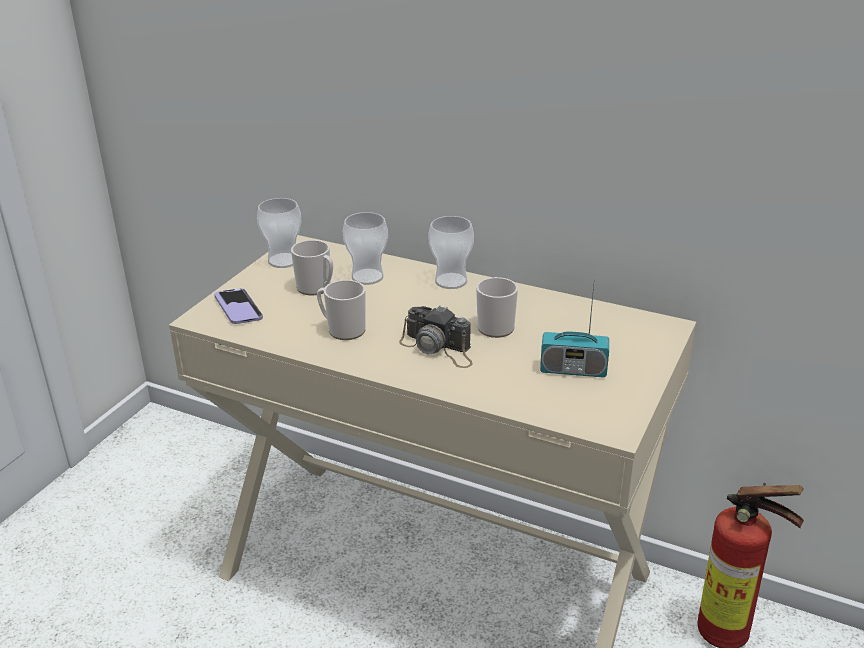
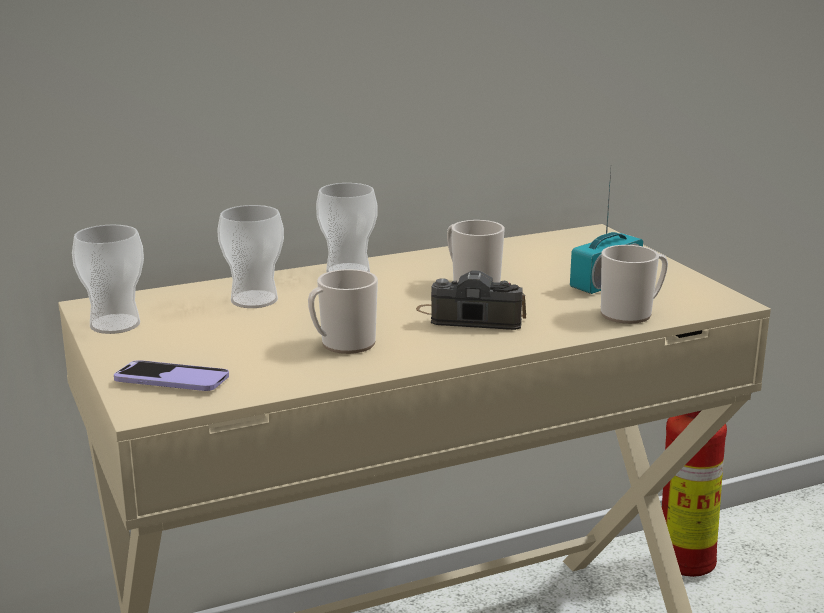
camera: 50 degrees left, 10 degrees down
mug [291,240,333,296] -> mug moved to [601,245,668,324]
camera [399,305,473,368] -> camera turned 150 degrees counterclockwise [416,270,526,330]

